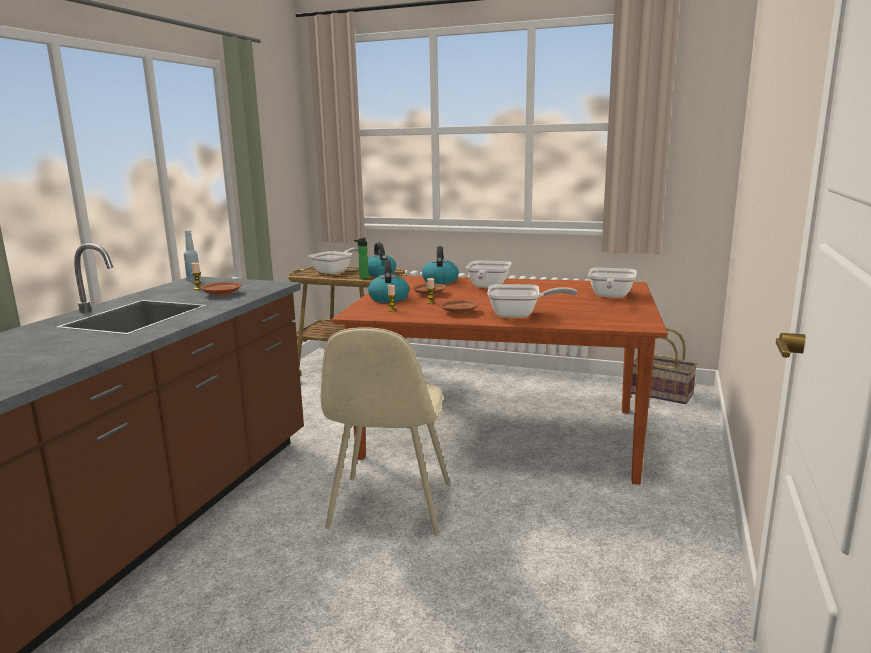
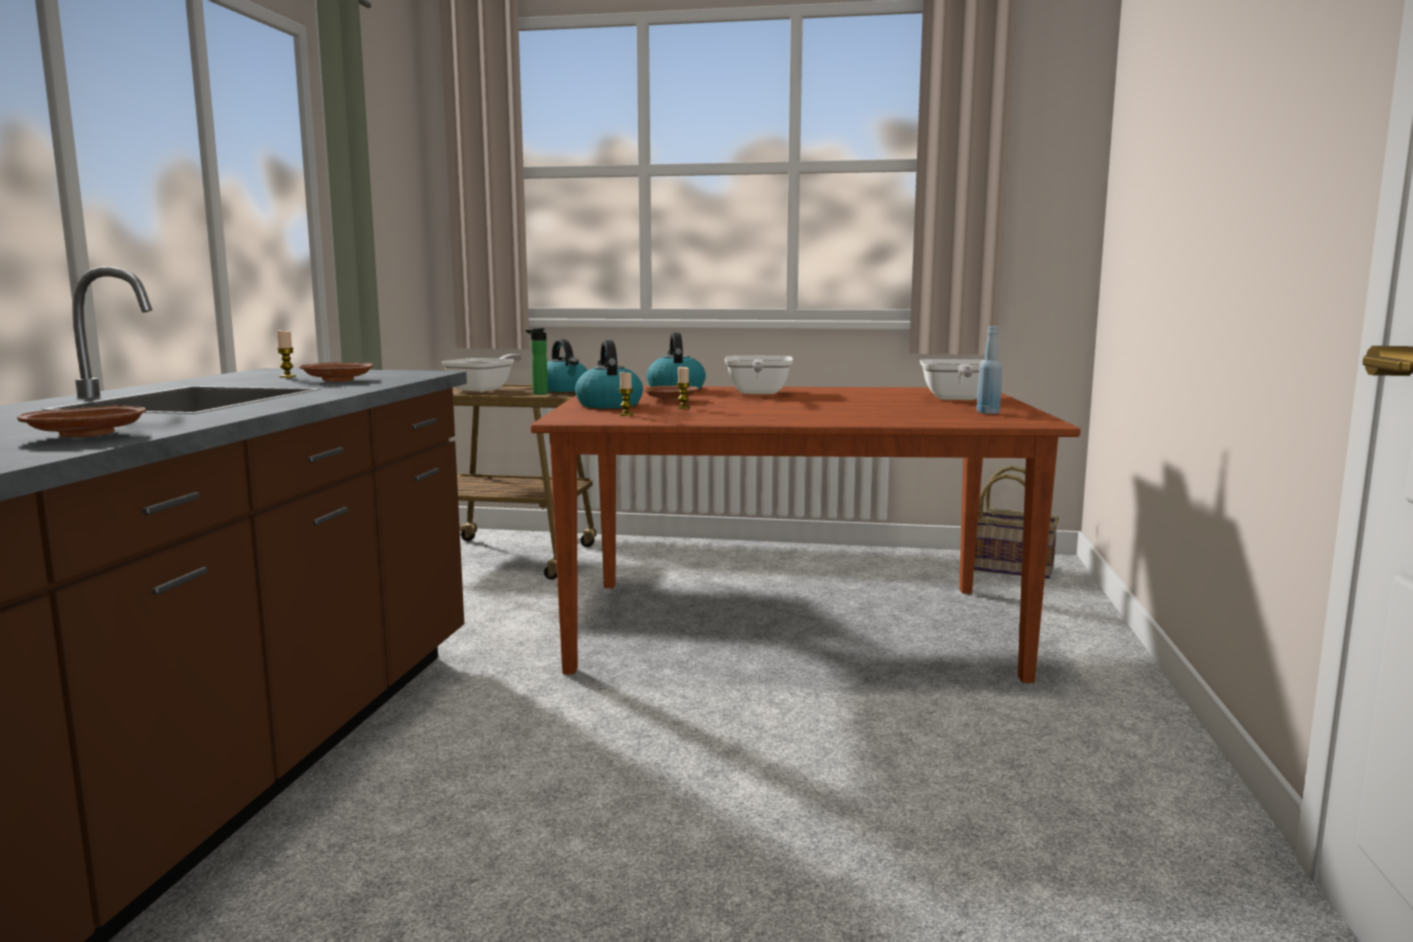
camera: 10 degrees left, 5 degrees down
blue bottle [184,230,201,282] -> blue bottle moved to [977,326,1002,414]
beige chair [321,327,450,535] -> none
brown plate [440,300,479,314] -> brown plate moved to [17,405,146,437]
frying pan [487,284,578,318] -> none

